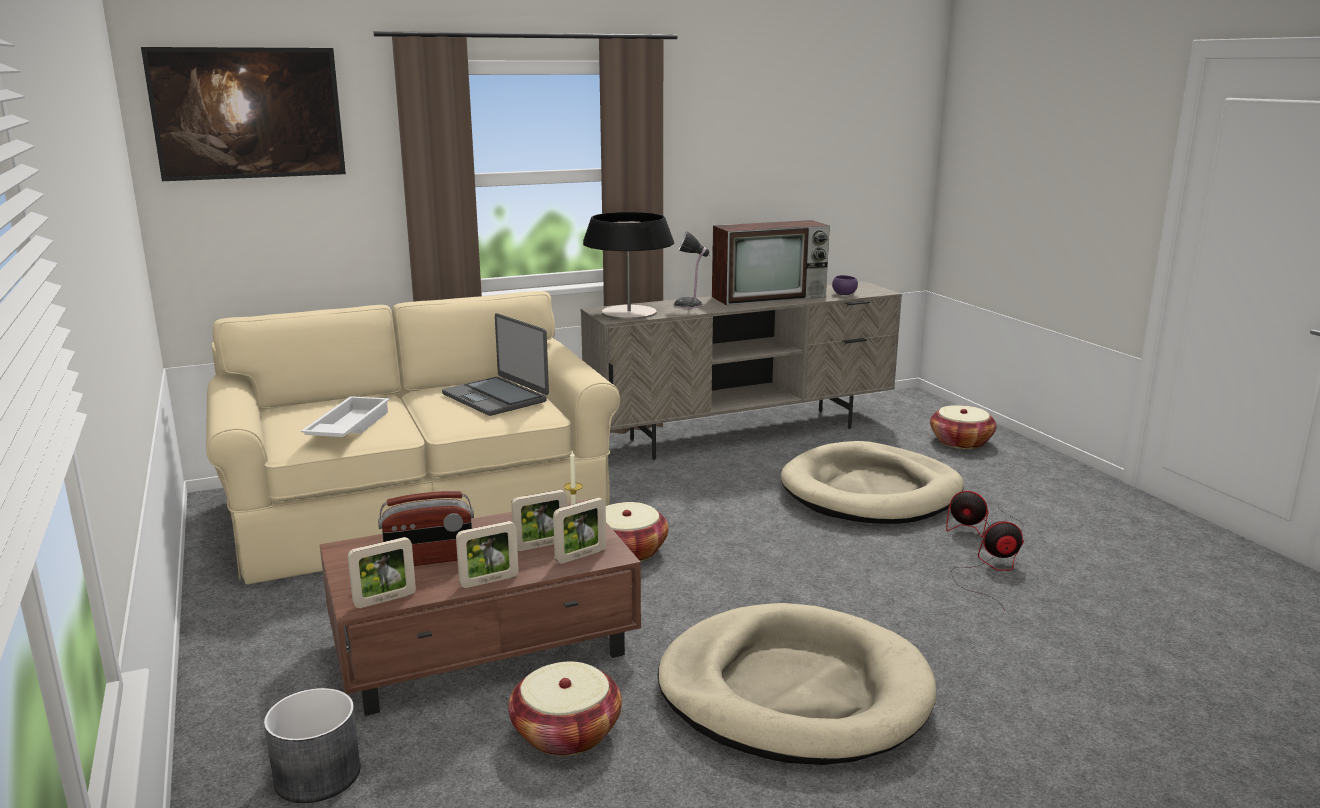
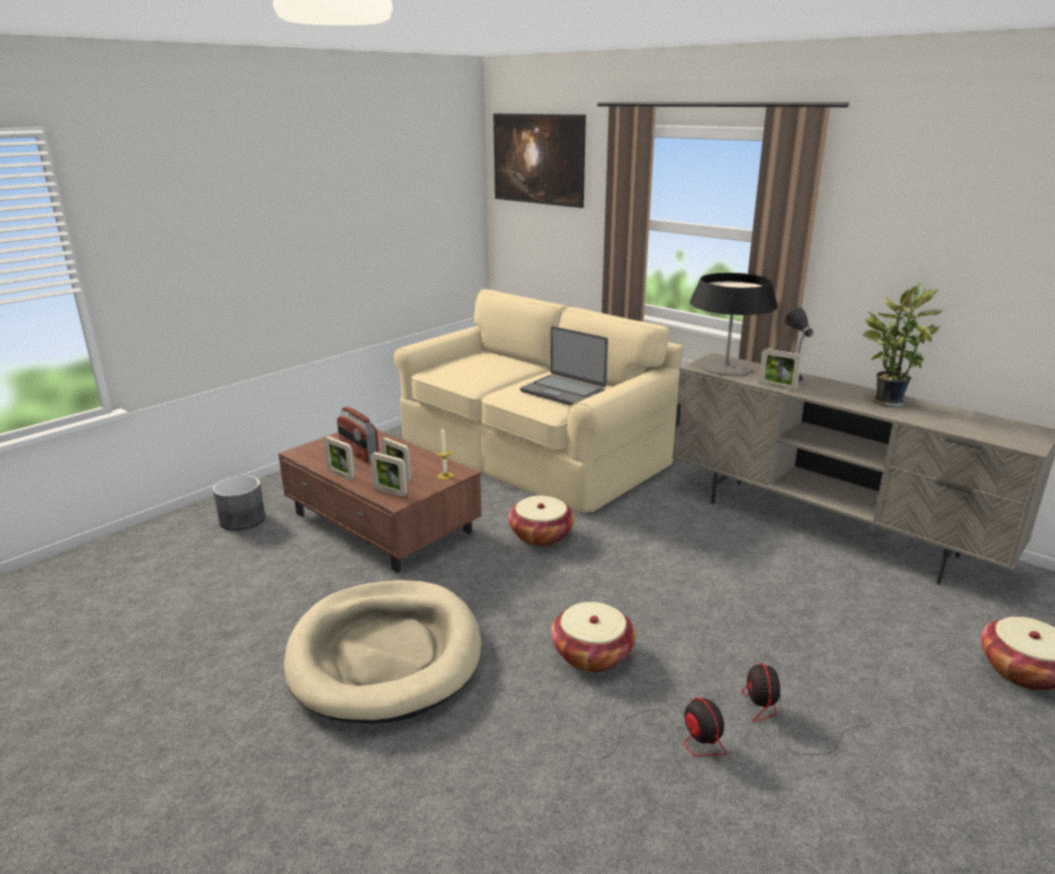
camera: 65 degrees right, 5 degrees up
white tray [301,396,390,437] -> none
picture frame [348,537,416,608] -> picture frame moved to [758,348,802,391]
laptop [442,313,549,416] -> laptop turned 75 degrees counterclockwise [520,326,608,405]
basket [508,662,622,756] -> basket moved to [551,602,635,672]
television [712,220,830,305] -> potted plant [863,282,942,407]
beige dog bed [781,441,964,524] -> none
purple bowl [832,275,858,295] -> none

